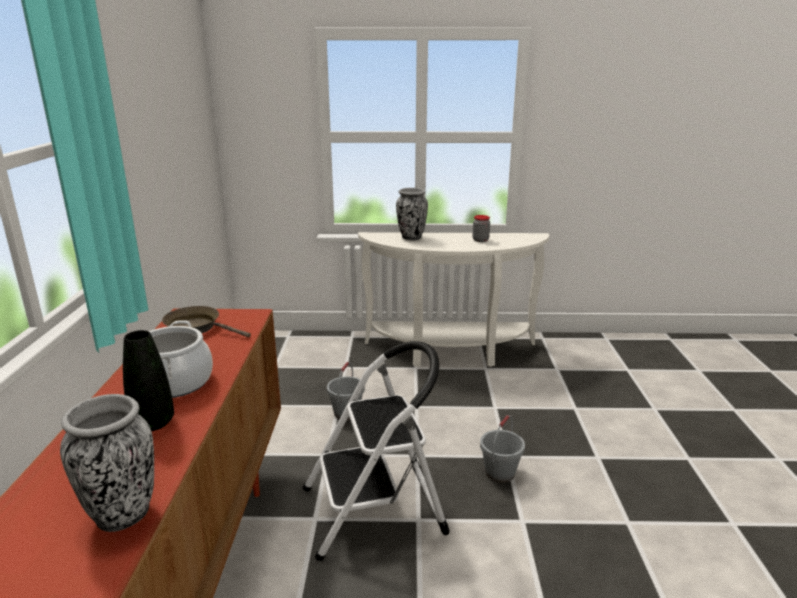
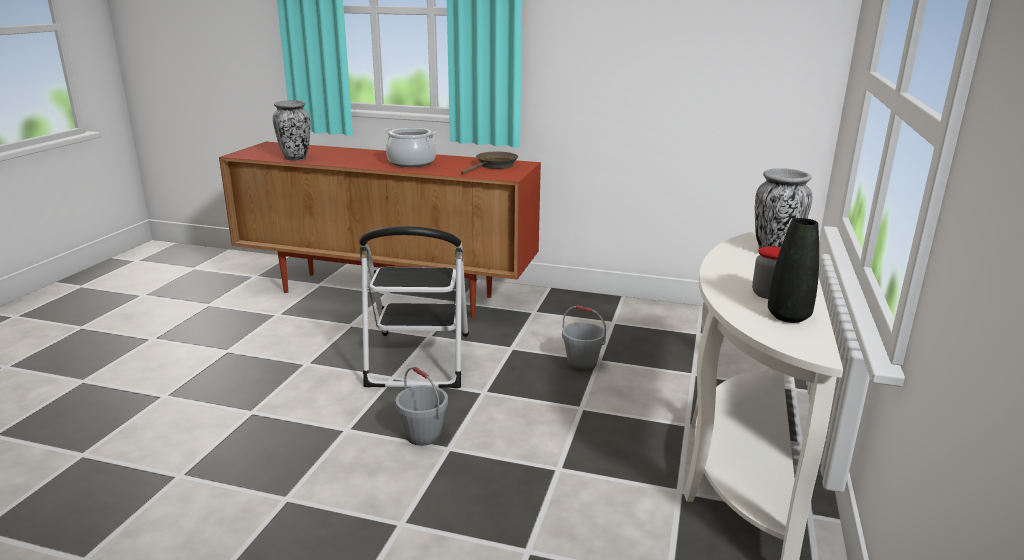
camera: 105 degrees right, 0 degrees up
black vase [123,330,174,431] -> black vase moved to [768,218,819,323]

